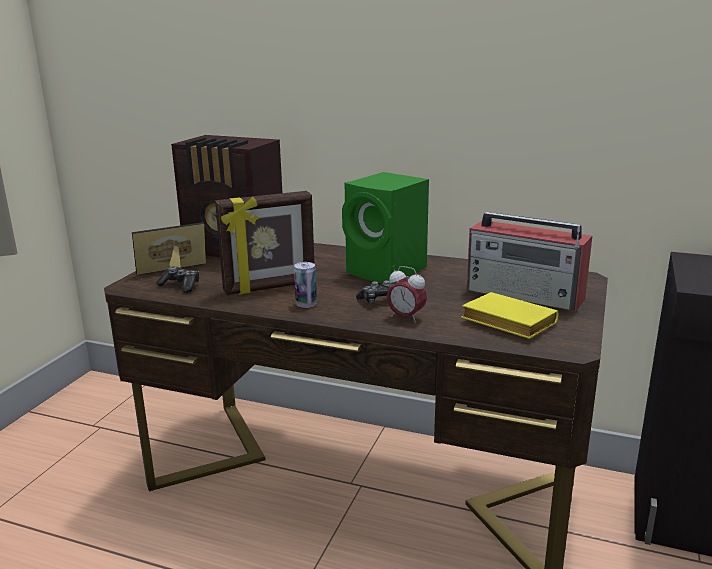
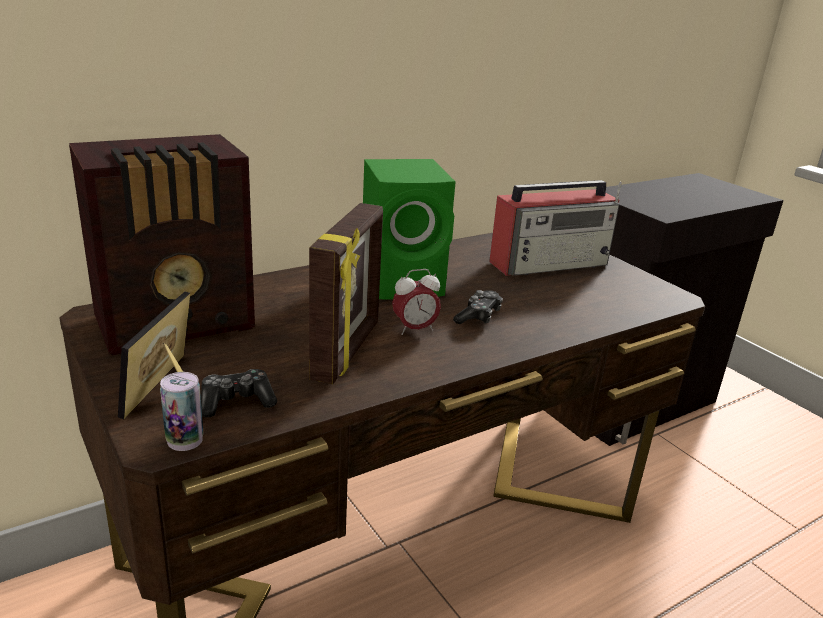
camera: 55 degrees left, 5 degrees up
can [294,262,317,308] -> can moved to [160,372,204,451]
alarm clock [387,266,427,323] -> alarm clock moved to [392,269,441,335]
yellow book [461,292,558,339] -> none

